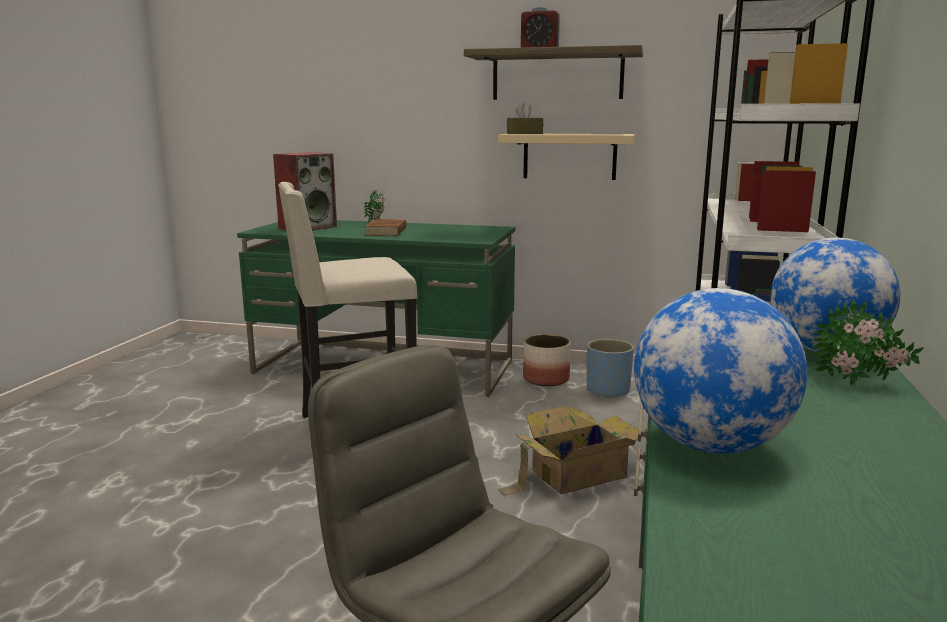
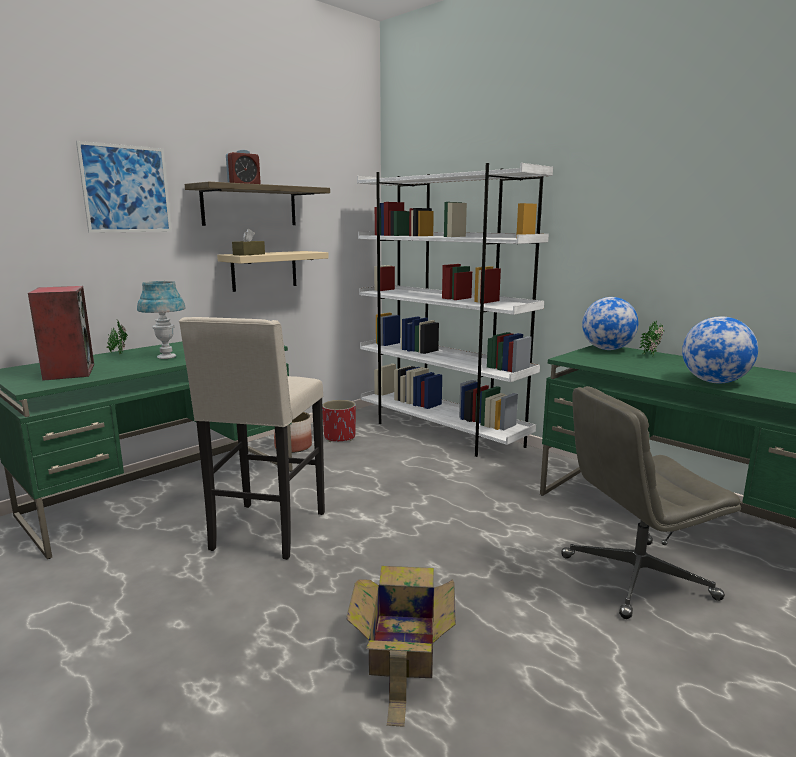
camera: 60 degrees left, 0 degrees up
brown book [364,219,407,236] -> blue table lamp [137,281,186,359]
cardboard box [498,406,644,496] -> cardboard box moved to [346,566,456,727]
blue planter [587,339,634,399] -> red planter [322,400,356,442]
none -> picture [76,141,172,233]

